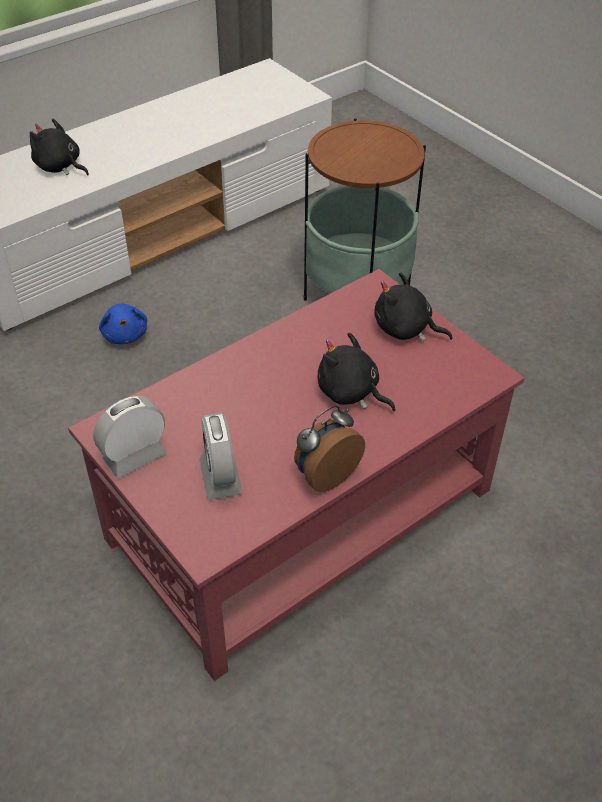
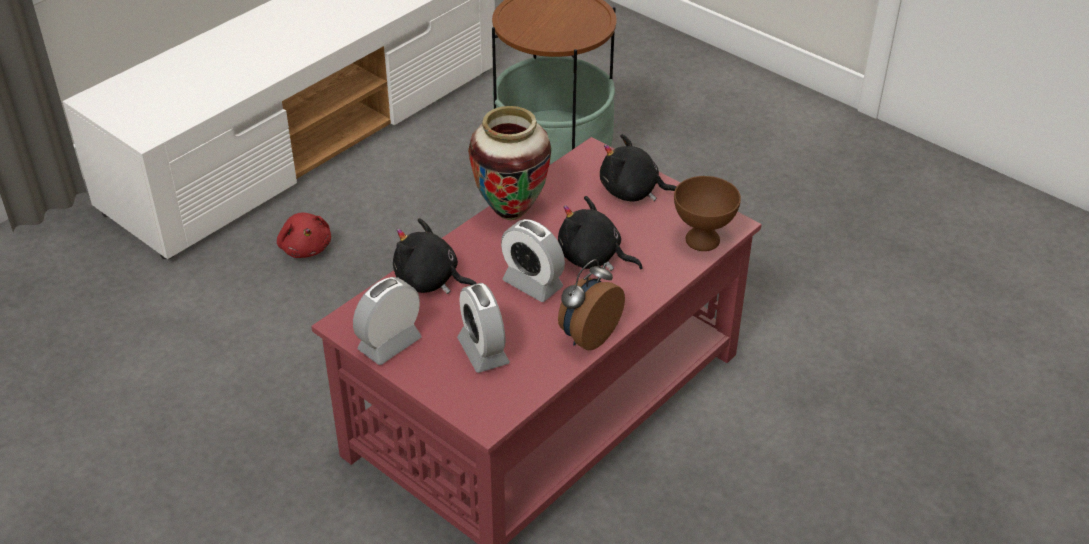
camera: 10 degrees left, 5 degrees down
black plush toy [30,118,89,176] -> black plush toy moved to [393,218,477,294]
blue plush toy [99,304,147,344] -> red plush toy [277,213,331,258]
none -> vase [468,106,552,220]
none -> alarm clock [501,219,565,302]
none -> brown bowl [674,176,741,251]

